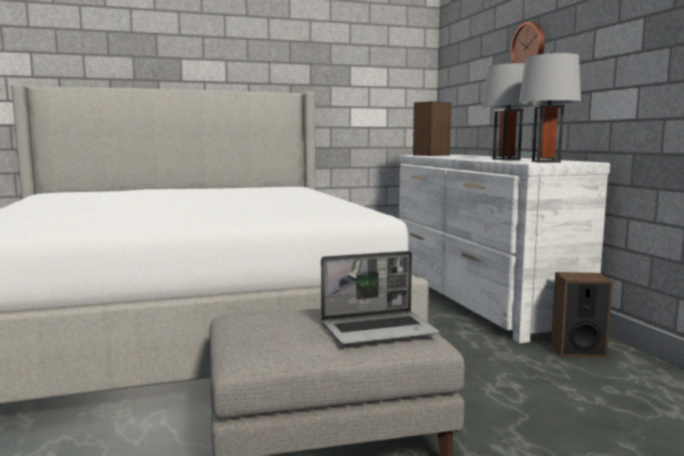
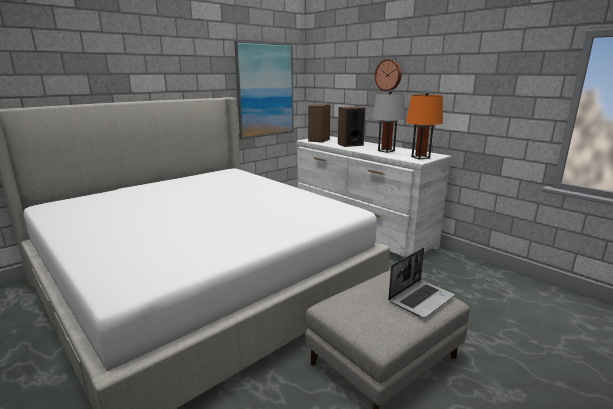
camera: 25 degrees left, 10 degrees up
grey table lamp [519,51,581,162] -> orange table lamp [406,92,443,159]
speaker [551,272,613,358] -> speaker moved to [338,106,365,147]
none -> picture [234,41,294,139]

